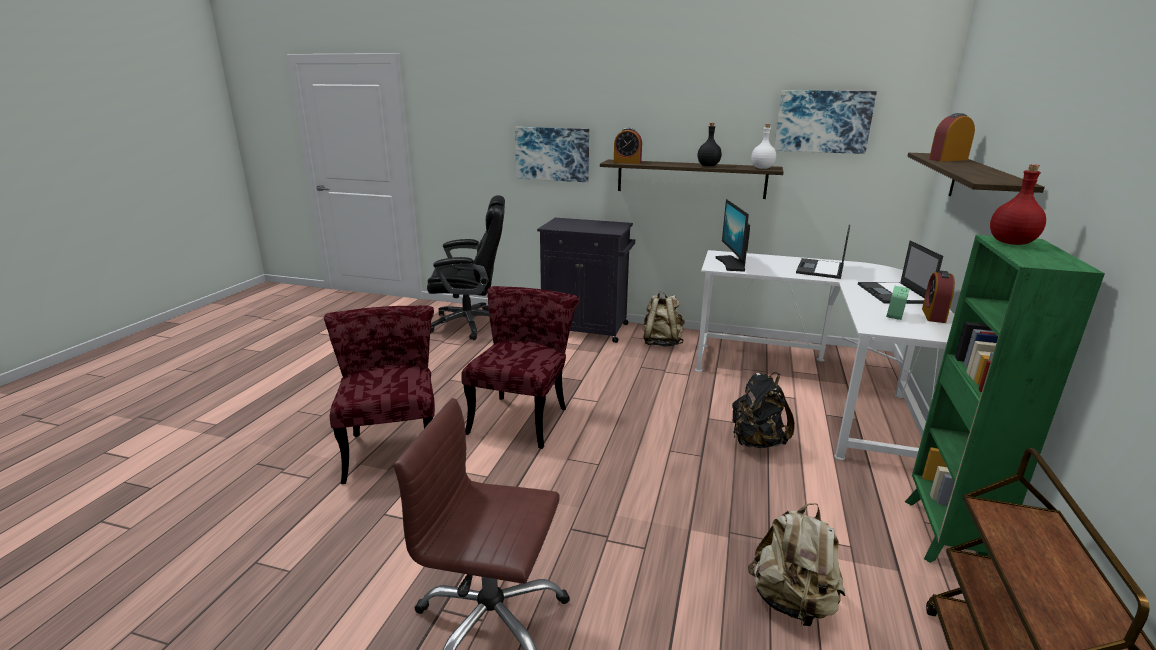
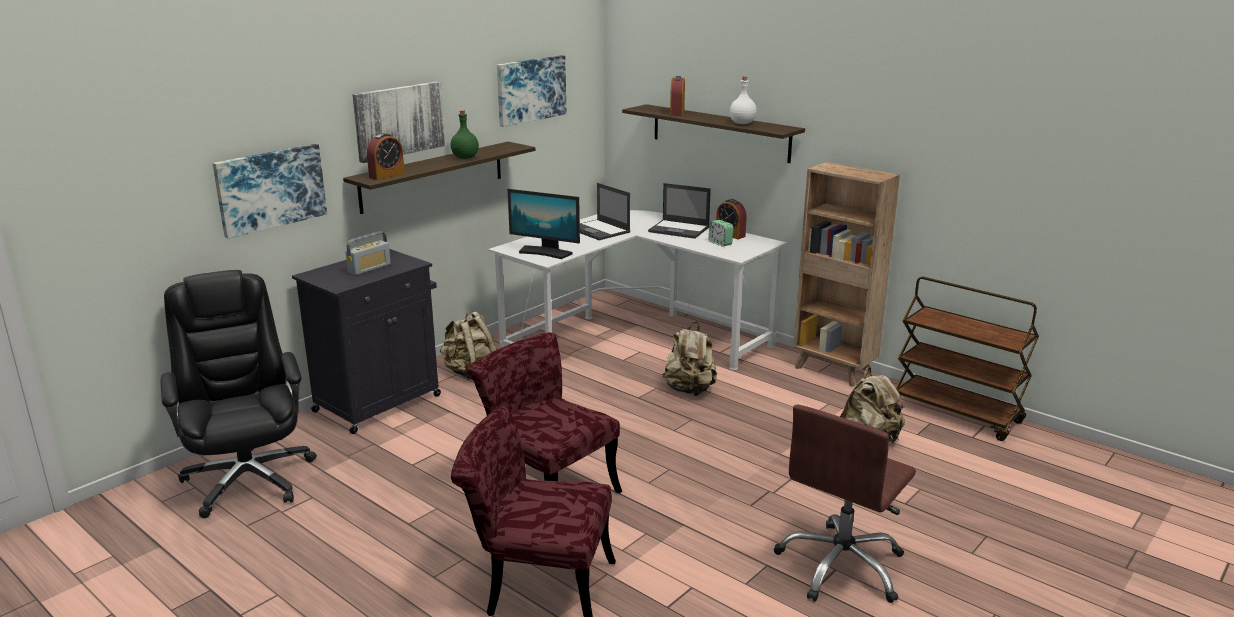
camera: 65 degrees left, 0 degrees up
black office chair [427,195,505,340] -> black office chair turned 45 degrees counterclockwise [161,270,317,518]
black bottle [698,123,722,166] -> green bottle [451,110,479,159]
black backpack [732,372,795,448] -> beige backpack [662,322,717,396]
white bottle [751,124,776,169] -> white bottle moved to [730,76,757,124]
green bookcase [905,235,1105,563] -> brown bookcase [794,162,900,387]
red bottle [990,164,1046,245] -> none
none -> radio [346,232,391,275]
none -> picture [353,81,445,163]

